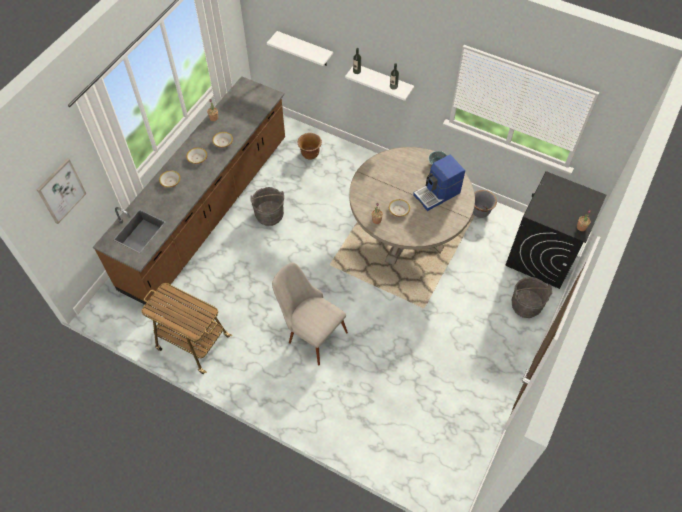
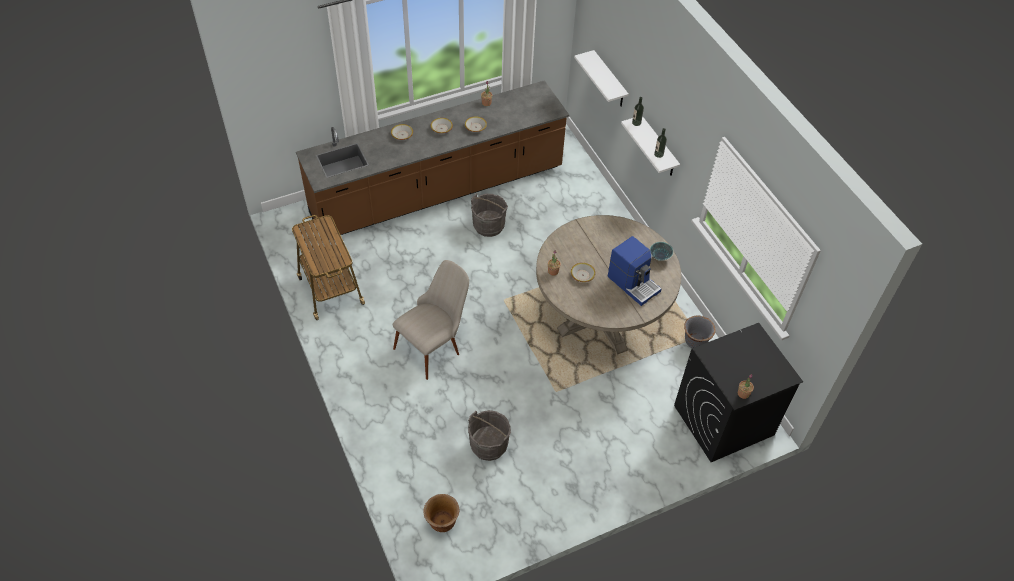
camera: 35 degrees right, 5 degrees down
picture [37,158,86,224] -> none
beige chair [272,262,348,365] -> beige chair turned 60 degrees clockwise [393,260,469,380]
brown planter [298,133,322,160] -> brown planter moved to [423,494,459,532]
coffee machine [413,155,465,211] -> coffee machine turned 135 degrees counterclockwise [608,236,662,306]
grey bucket [512,277,552,318] -> grey bucket moved to [468,410,511,461]

